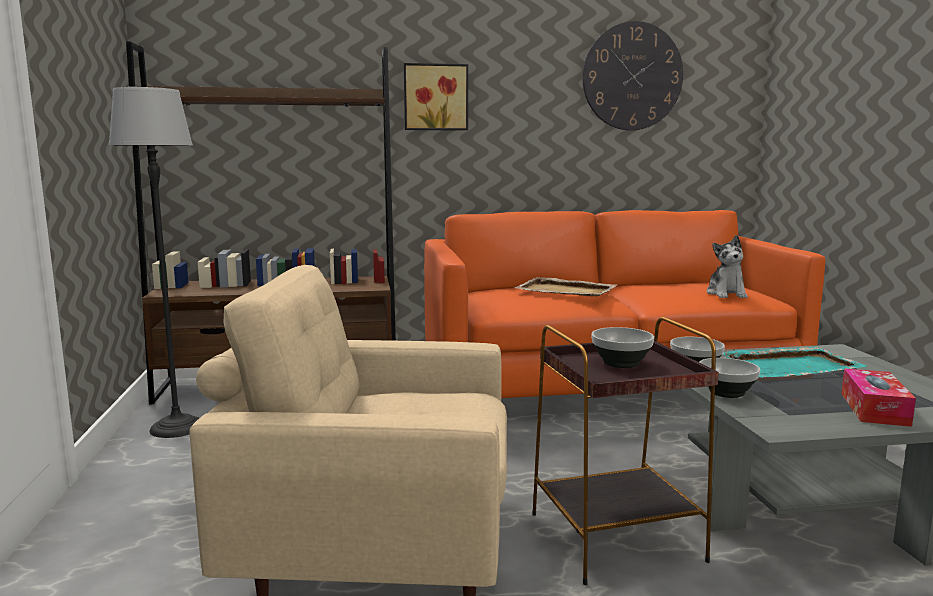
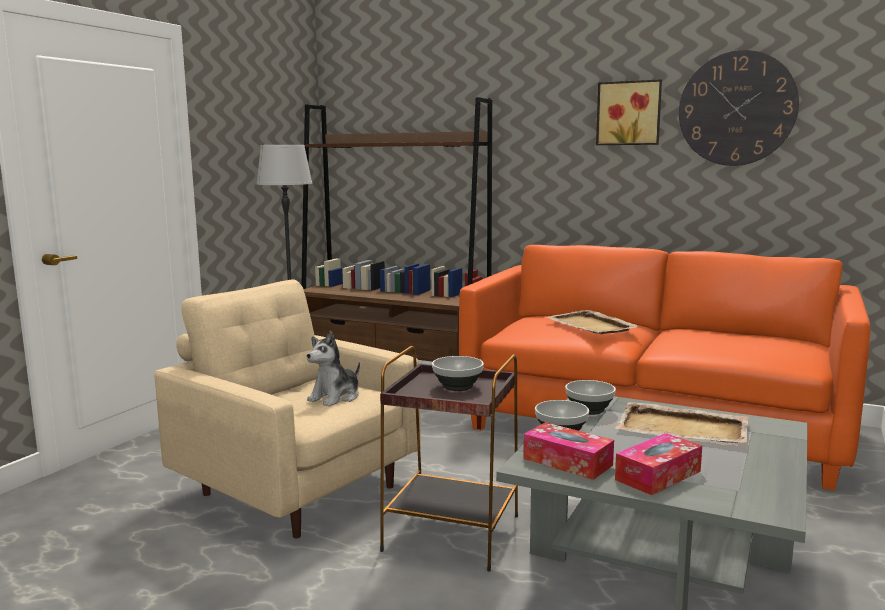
camera: 35 degrees right, 0 degrees up
picture [404,63,468,130] -> picture moved to [596,79,662,145]
plush toy [706,235,748,298] -> plush toy moved to [307,331,360,407]
turquoise tray [722,346,868,378] -> beige tray [615,402,749,443]
none -> tissue box [523,422,614,480]

